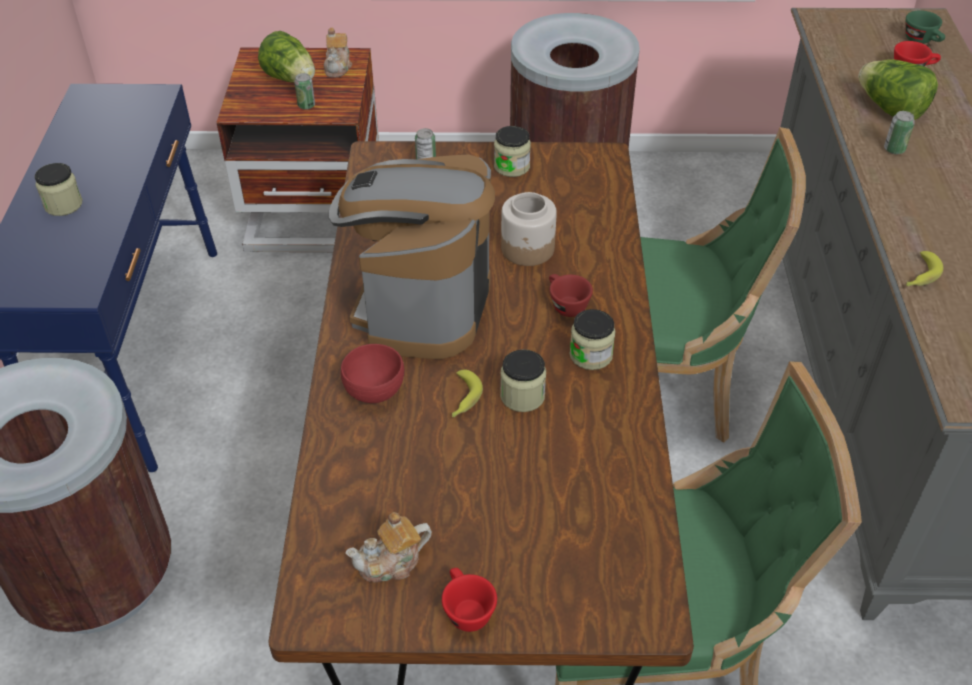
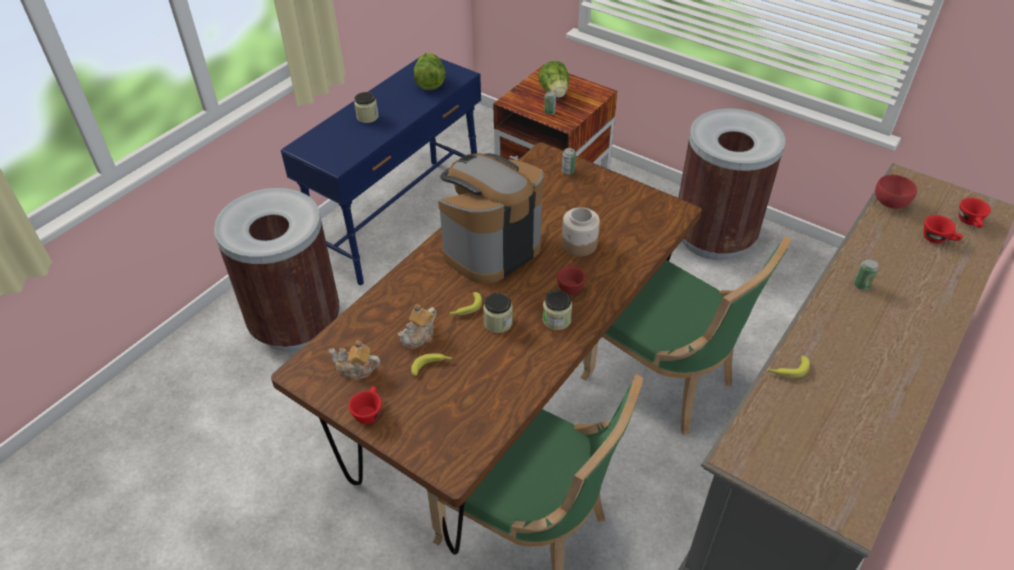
camera: 35 degrees right, 0 degrees up
teapot [324,27,352,78] -> teapot moved to [398,304,436,349]
red bowl [341,344,404,403] -> red bowl moved to [875,175,917,209]
jar [494,126,531,177] -> none
lettuce [858,59,938,120] -> lettuce moved to [414,53,446,90]
green cup [906,10,945,44] -> red cup [959,198,991,228]
none -> banana [411,353,453,376]

